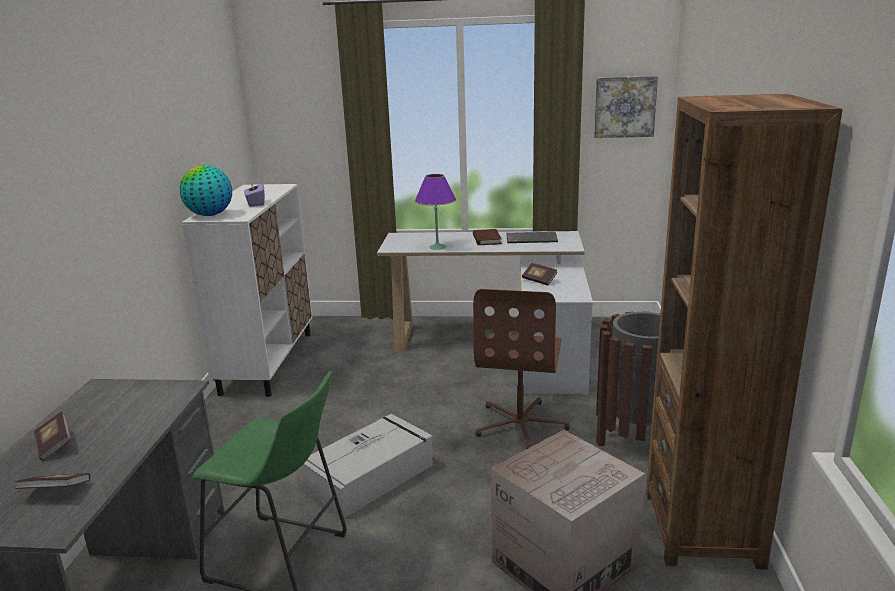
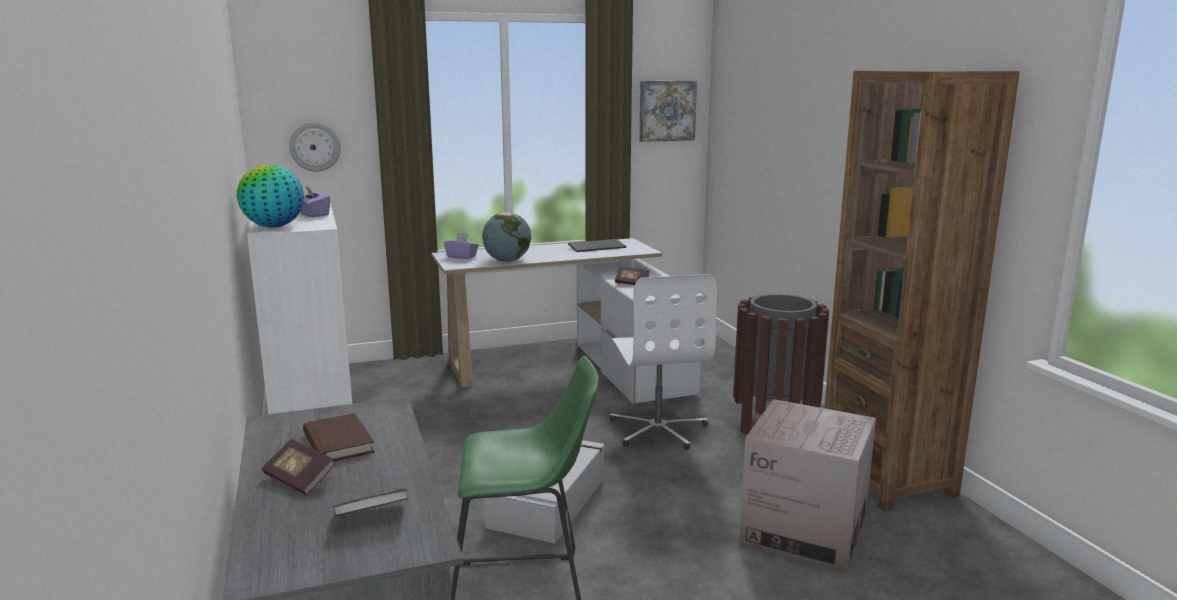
camera: 25 degrees left, 5 degrees down
purple table lamp [415,174,456,250] -> globe [482,212,531,262]
brown book [473,229,502,245] -> brown book moved to [303,413,375,462]
brown office chair [473,289,570,449] -> white office chair [610,274,717,450]
none -> wall clock [289,122,341,172]
none -> purple tissue box [444,233,479,259]

